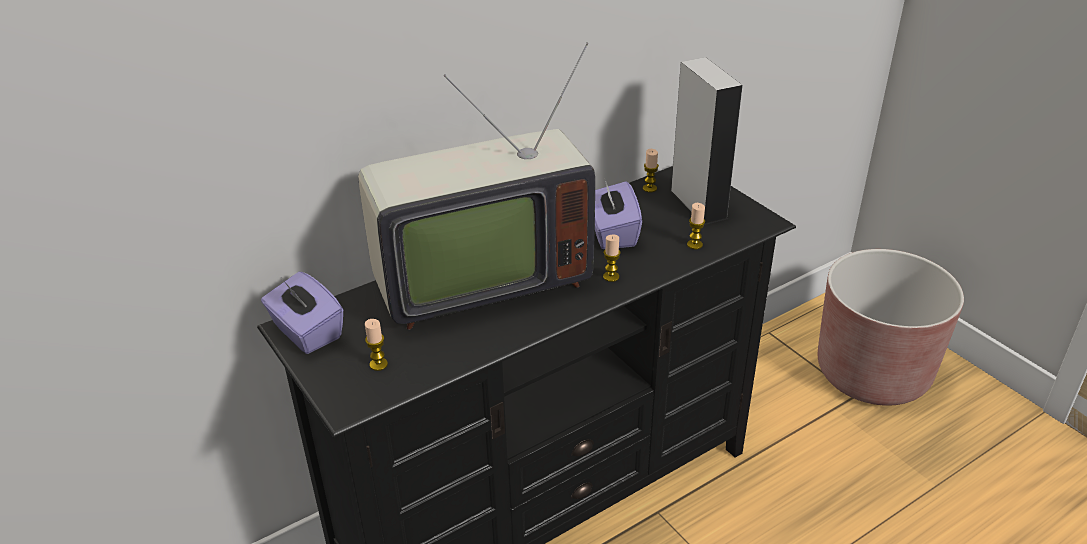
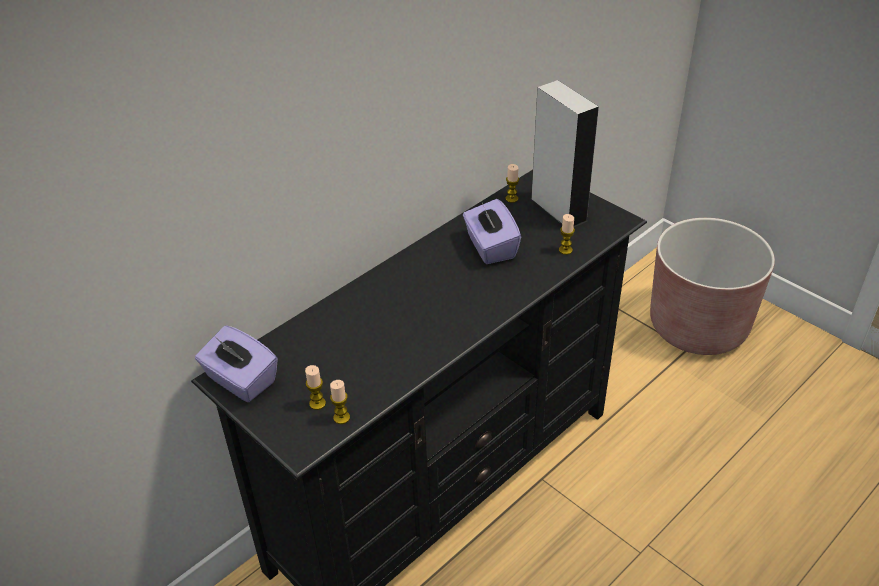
camera: 10 degrees left, 5 degrees up
television [358,43,595,330] -> none
candle [603,235,620,282] -> candle moved to [330,380,350,424]

